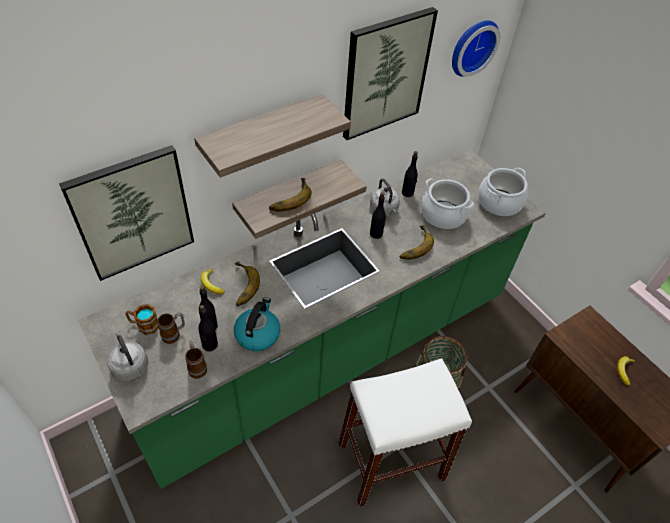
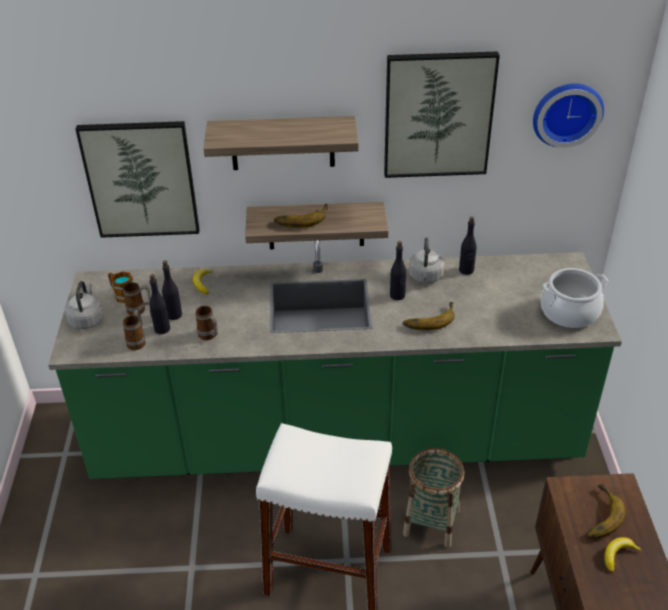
camera: 35 degrees right, 10 degrees down
kettle [234,297,280,351] -> mug [195,306,218,340]
banana [235,261,260,306] -> banana moved to [585,484,625,539]
cooking pot [421,178,474,229] -> none

